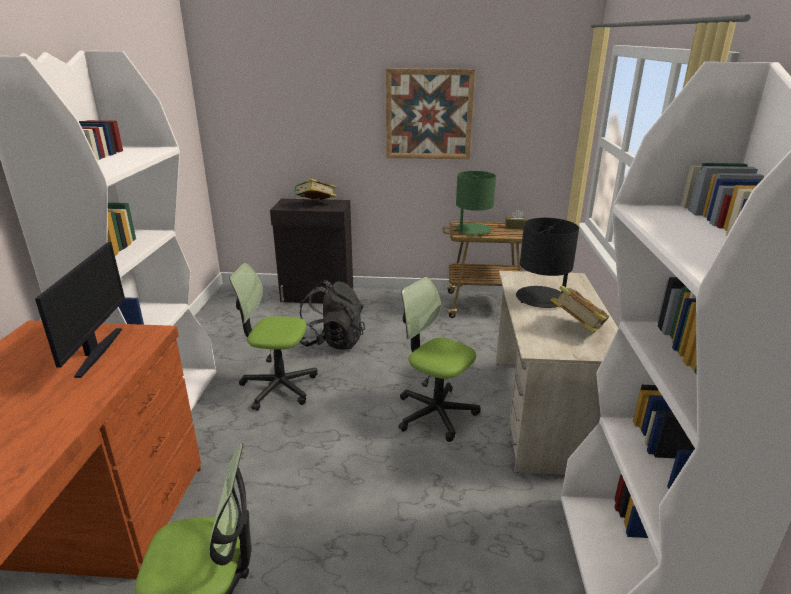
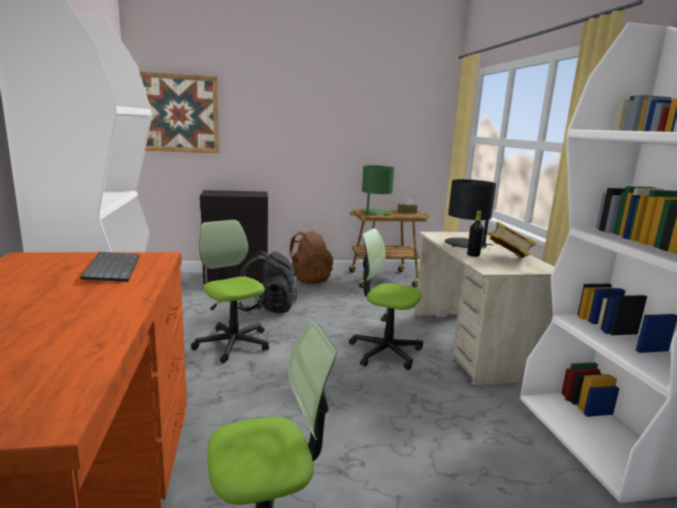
camera: 15 degrees left, 10 degrees down
monitor [35,242,125,378] -> keyboard [80,252,140,282]
office chair [229,263,318,411] -> office chair turned 60 degrees clockwise [191,220,269,363]
book [293,178,336,201] -> none
picture [386,68,475,159] -> picture moved to [139,71,219,153]
none -> brown backpack [290,231,333,284]
none -> black bottle [467,211,484,257]

